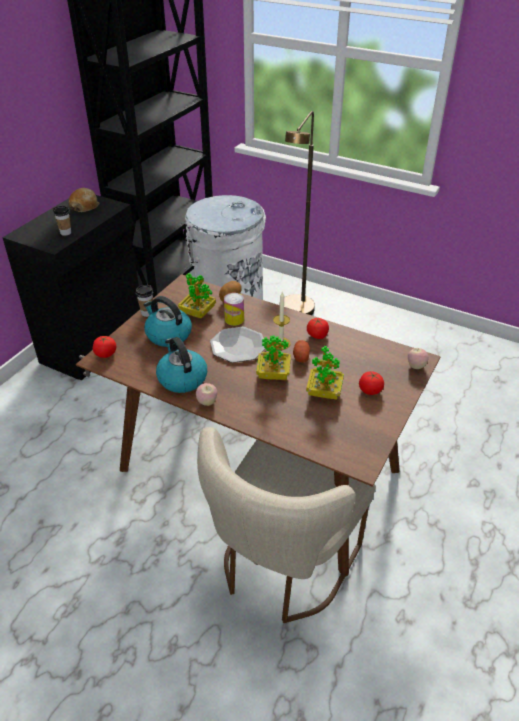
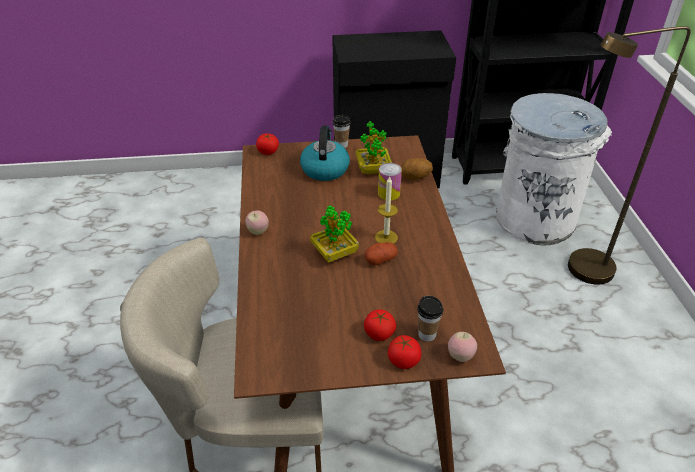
camera: 55 degrees right, 0 degrees up
cup [53,206,71,236] -> cup moved to [417,296,443,342]
bread [69,187,99,212] -> none
kettle [156,337,207,393] -> none
plate [210,327,265,363] -> none
potted plant [306,346,344,399] -> none
tomato [307,318,329,339] -> tomato moved to [388,335,421,369]

